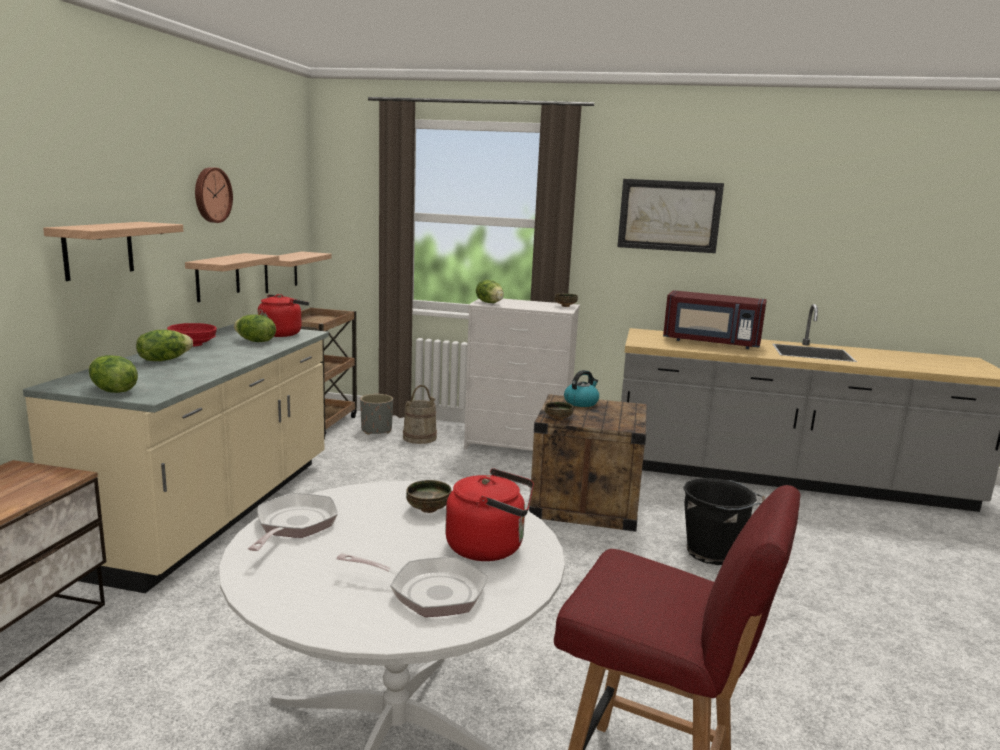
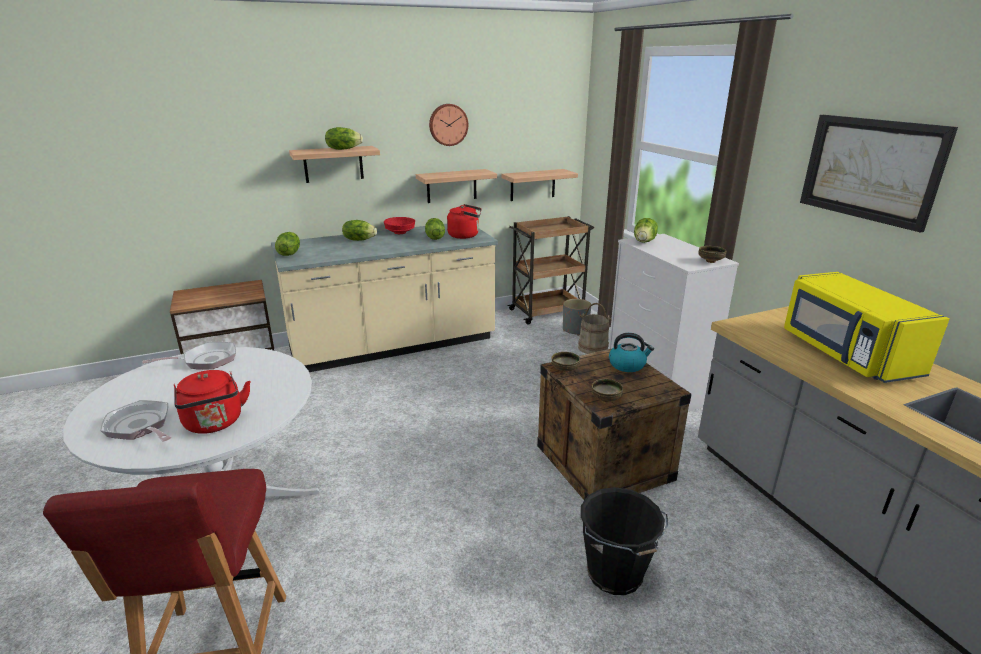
camera: 55 degrees right, 10 degrees up
frying pan [336,553,488,617] -> frying pan turned 150 degrees clockwise [100,400,171,442]
bowl [406,480,452,513] -> bowl moved to [591,379,623,402]
red microwave [663,290,767,349] -> yellow microwave [784,272,950,383]
none -> lettuce [325,127,363,150]

